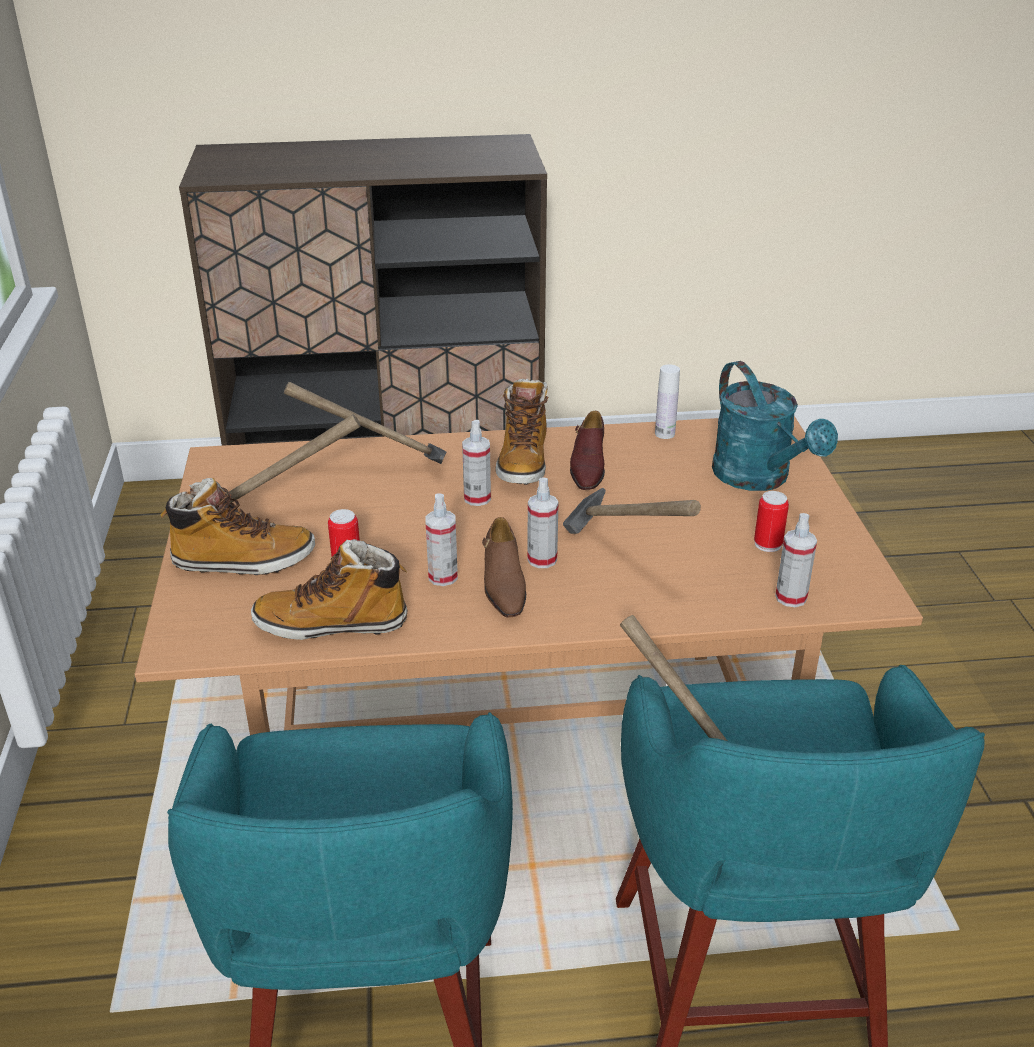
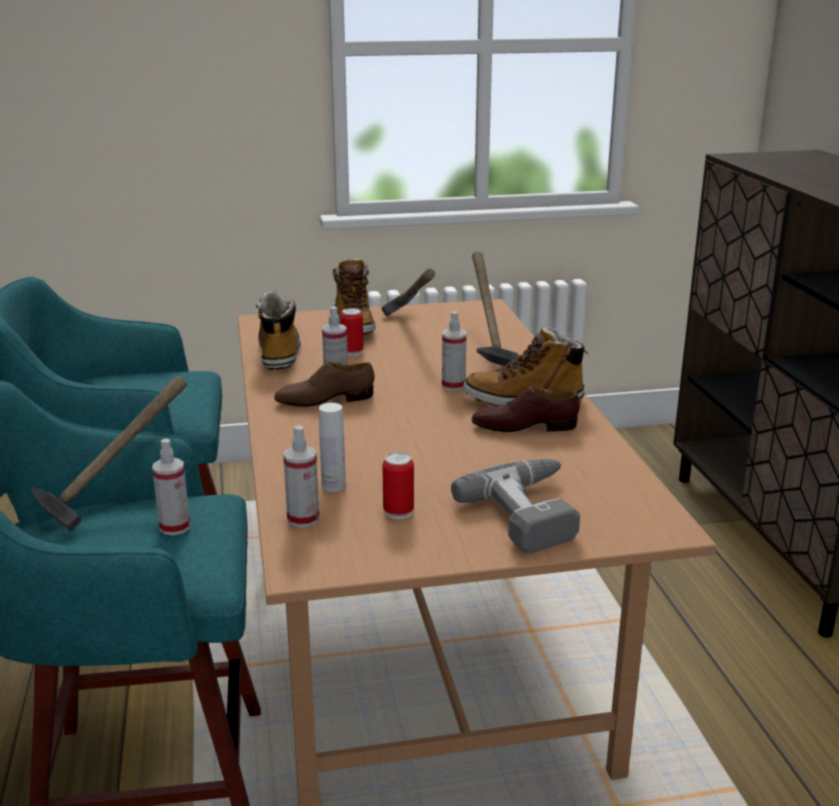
camera: 85 degrees right, 10 degrees down
spray bottle [527,478,558,568] -> spray bottle moved to [152,438,190,535]
hammer [563,488,701,534] -> none
white bottle [655,364,680,439] -> white bottle moved to [319,403,346,492]
turquoise watering can [712,361,838,491] -> power drill [451,459,580,554]

